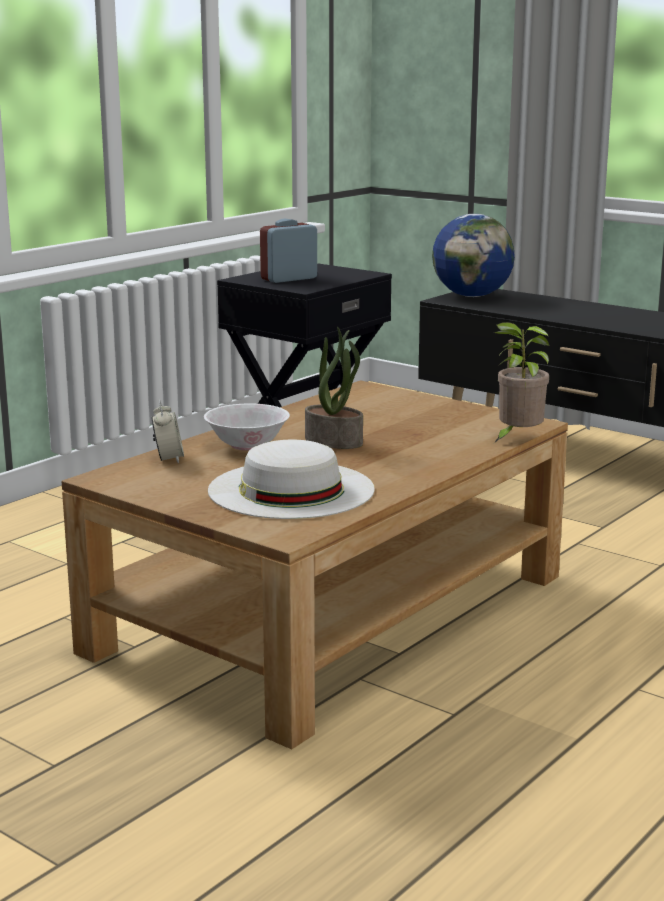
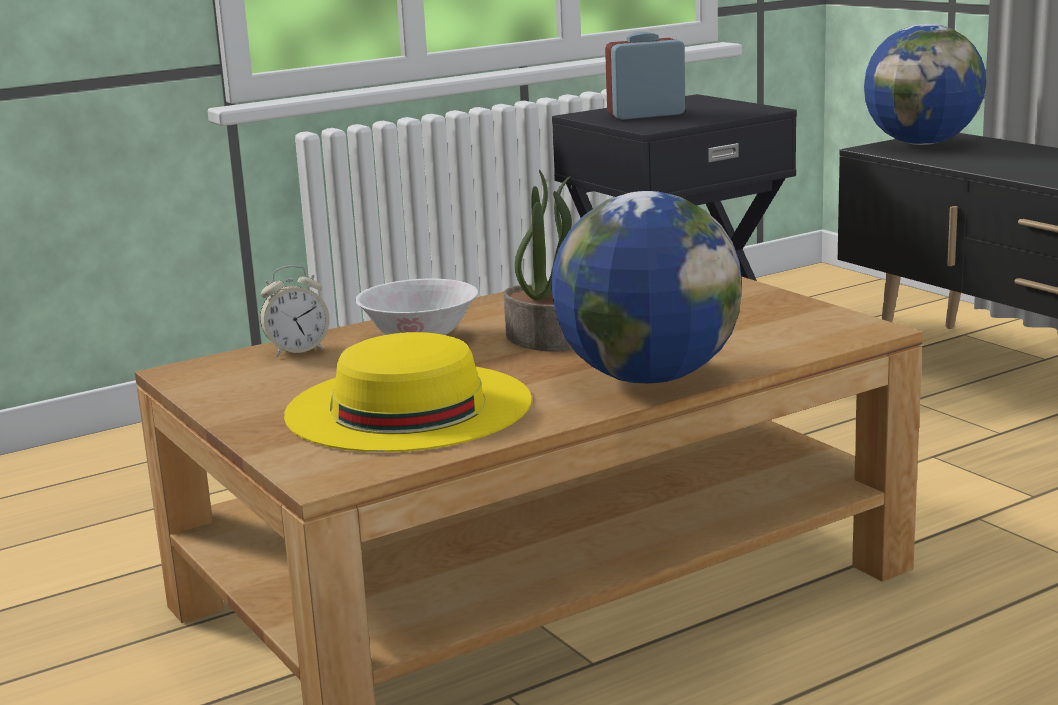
camera: 20 degrees right, 0 degrees up
alarm clock [151,400,184,464] -> alarm clock turned 60 degrees clockwise [260,265,330,357]
white hat [208,440,375,519] -> yellow hat [284,332,531,452]
potted plant [494,322,550,443] -> none
none -> globe [551,191,742,384]

